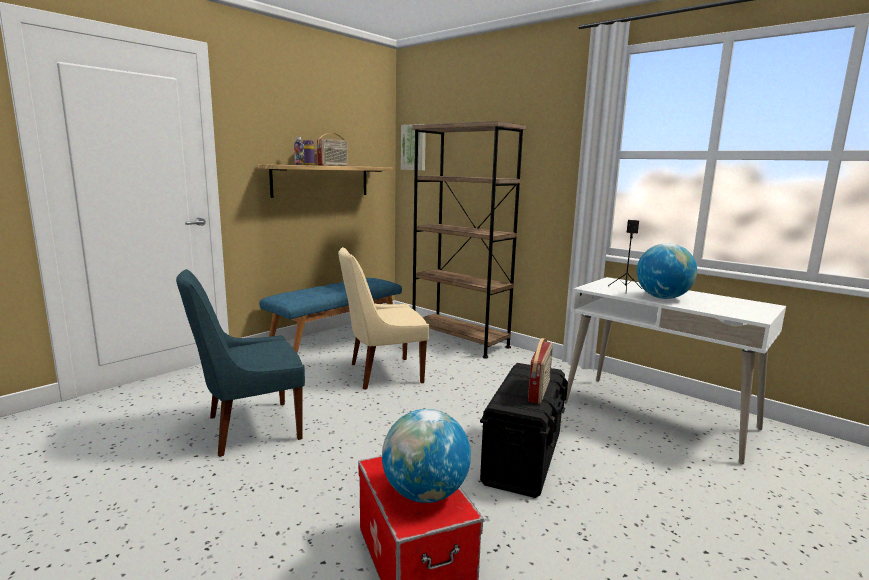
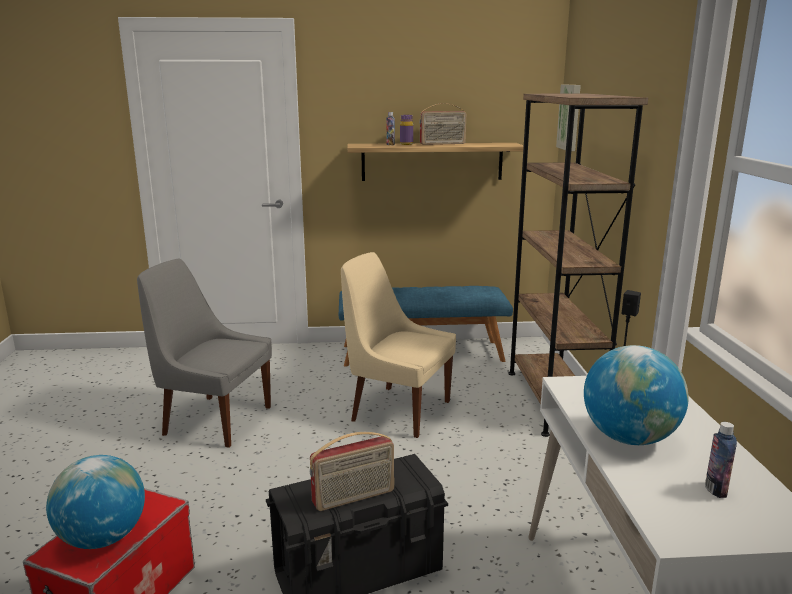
camera: 45 degrees right, 5 degrees up
blue chair [176,269,305,457] -> grey chair [137,259,272,448]
none -> bottle [705,422,737,498]

